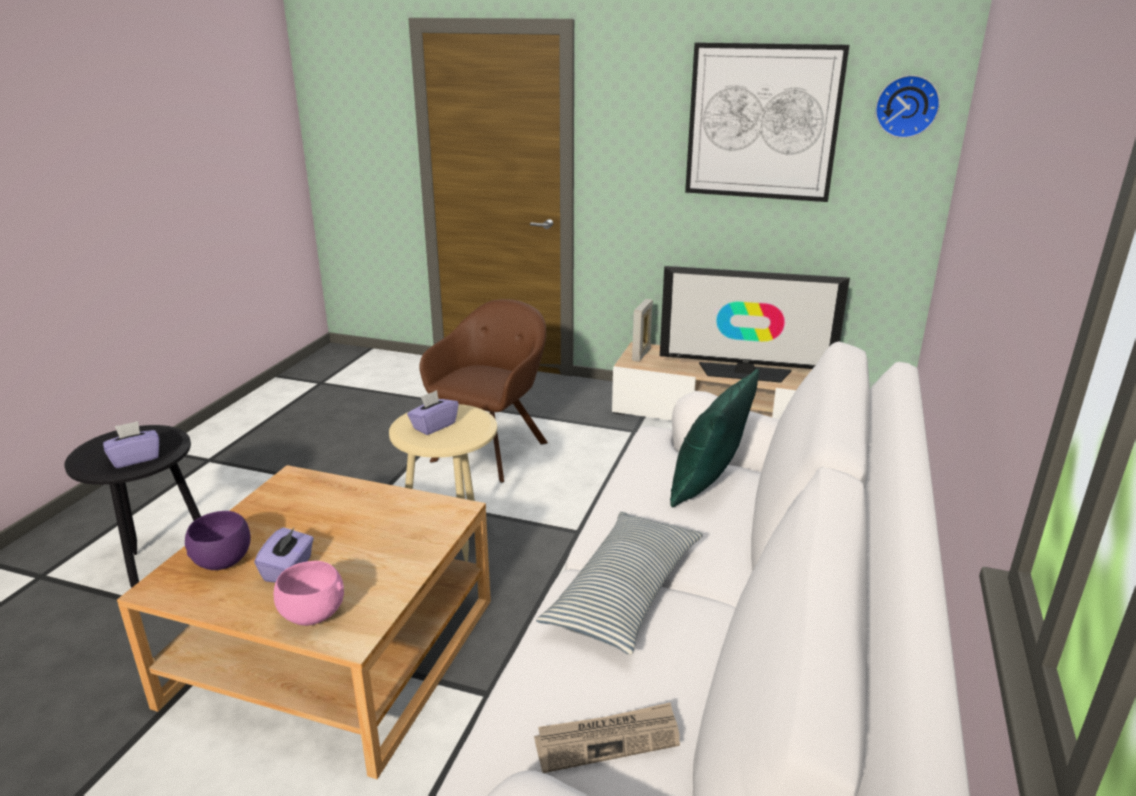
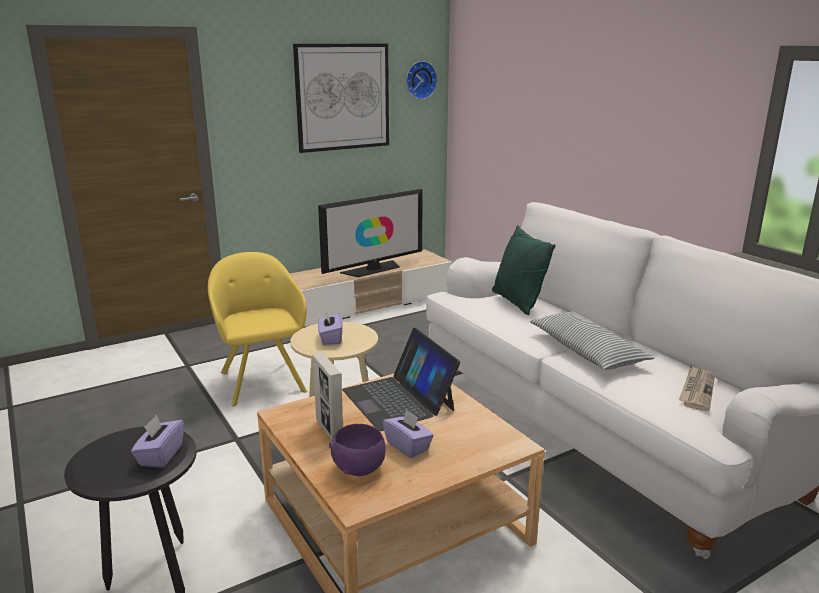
camera: 50 degrees left, 5 degrees down
pink bowl [274,561,344,626] -> none
brown armchair [419,299,548,483] -> yellow armchair [208,252,307,406]
picture frame [632,299,653,362] -> picture frame moved to [313,352,343,441]
none -> laptop [342,328,460,431]

